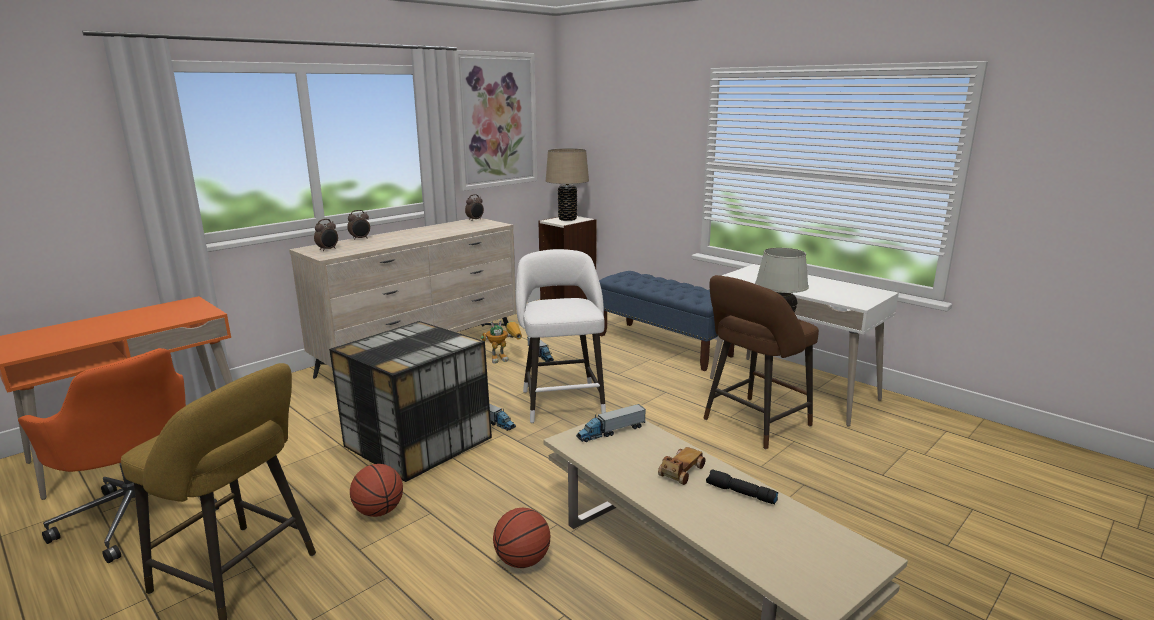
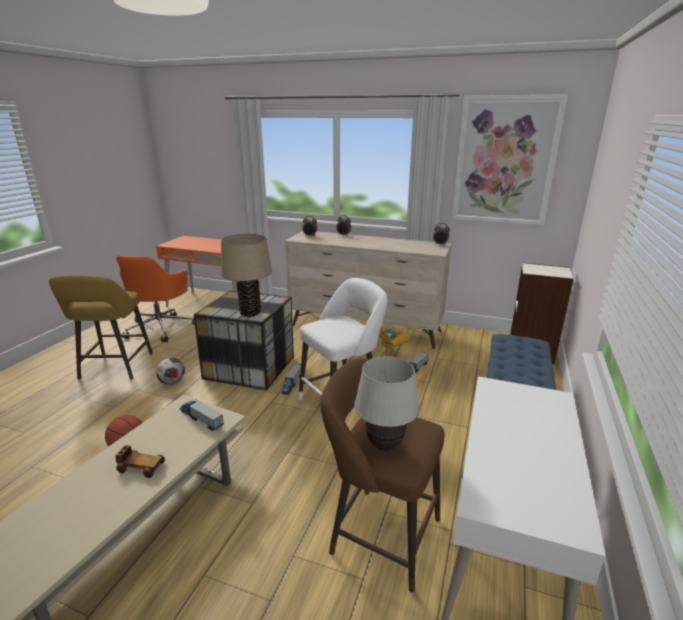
camera: 65 degrees right, 5 degrees up
basketball [350,464,403,517] -> football [156,358,185,385]
beige table lamp [546,148,589,221] -> beige table lamp moved to [221,233,272,317]
black flashlight [706,469,779,504] -> none

